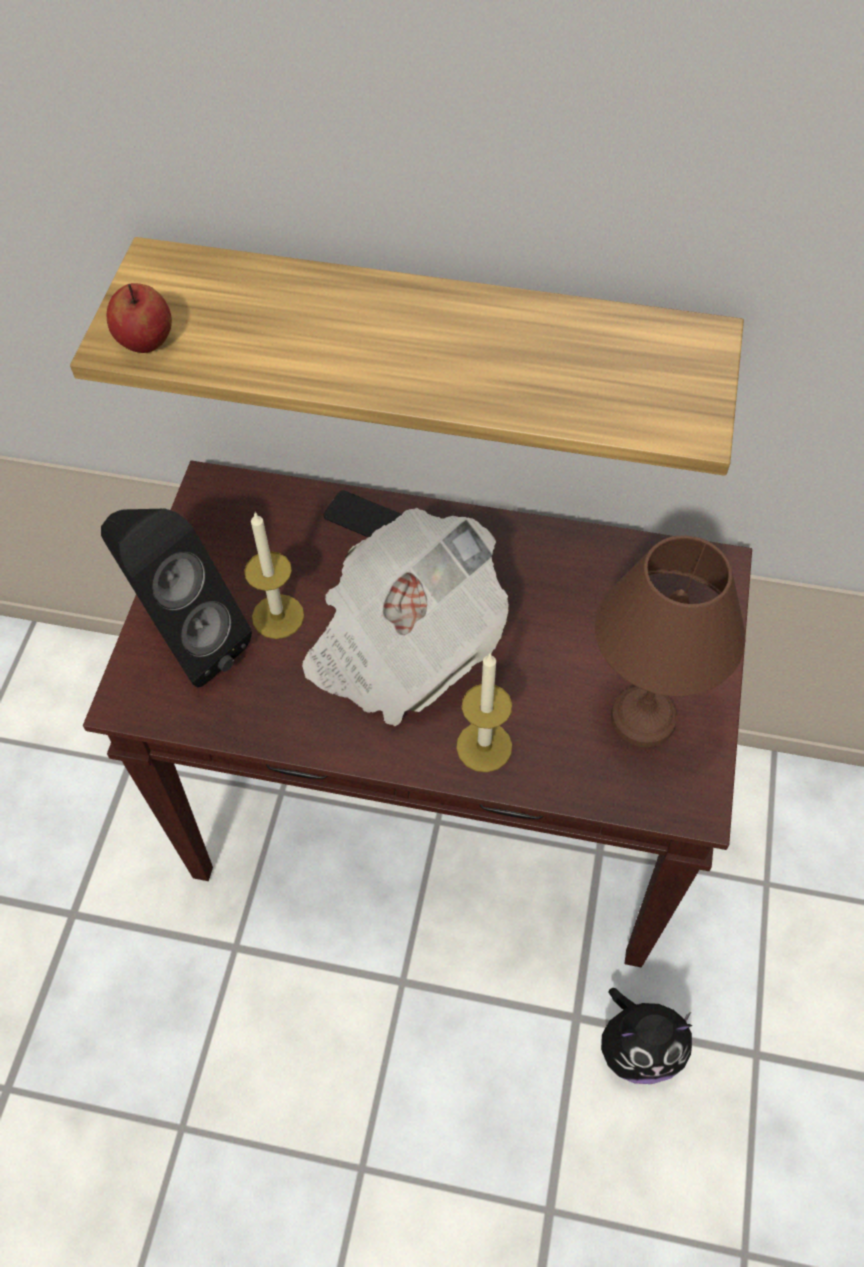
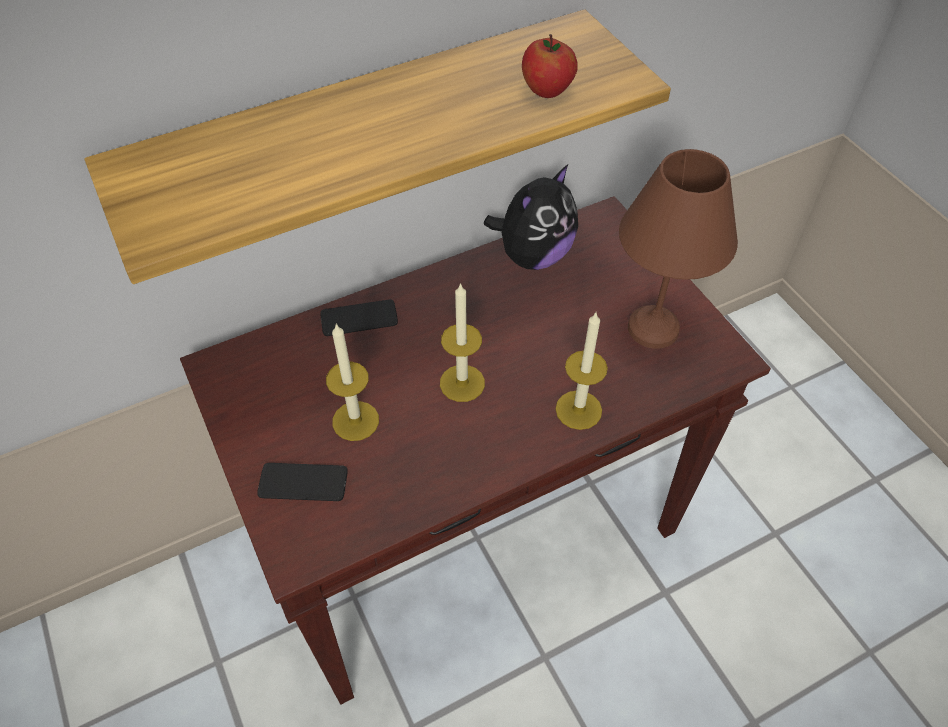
camera: 40 degrees left, 5 degrees down
black speaker [101,508,252,687] -> phone [257,463,348,501]
apple [107,283,172,353] -> apple moved to [522,34,578,98]
newspaper [302,508,509,726] -> candle [440,283,485,402]
plush toy [601,988,692,1084] -> plush toy moved to [484,165,578,270]

